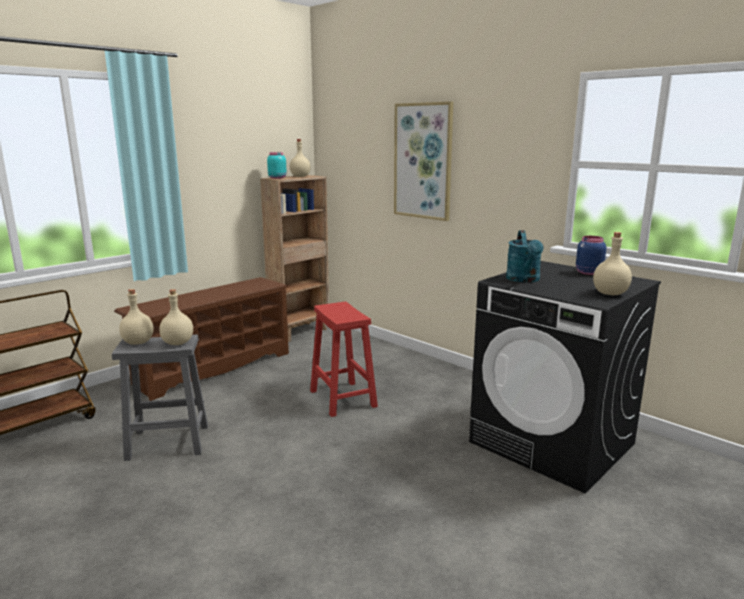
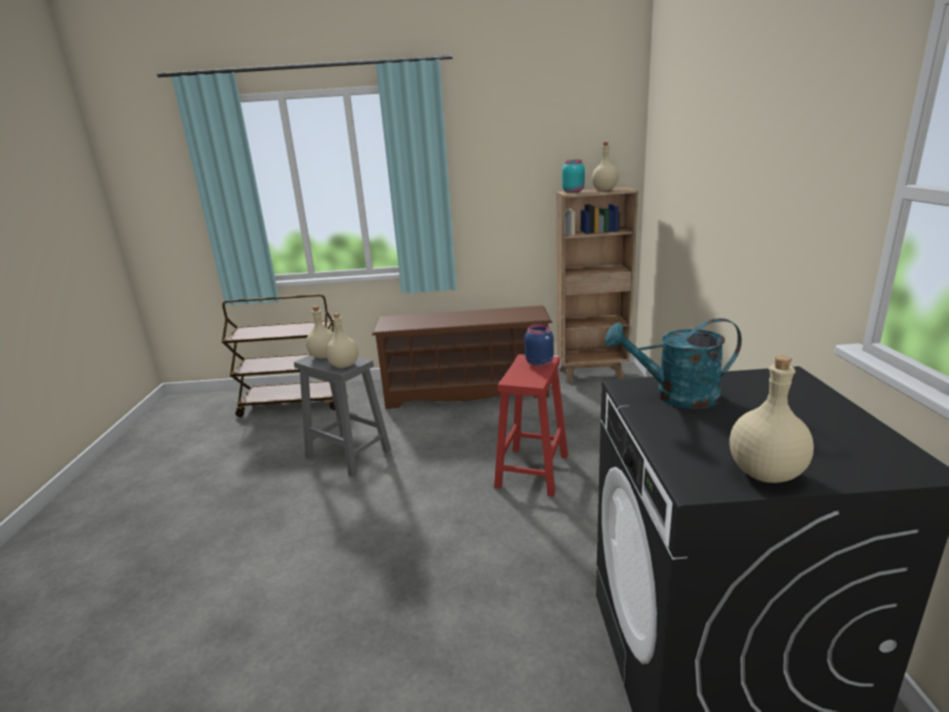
camera: 45 degrees right, 5 degrees up
picture [394,101,453,221] -> none
turquoise watering can [506,230,544,283] -> turquoise watering can turned 45 degrees clockwise [605,318,742,409]
blue jar [576,236,606,275] -> blue jar moved to [525,324,554,366]

